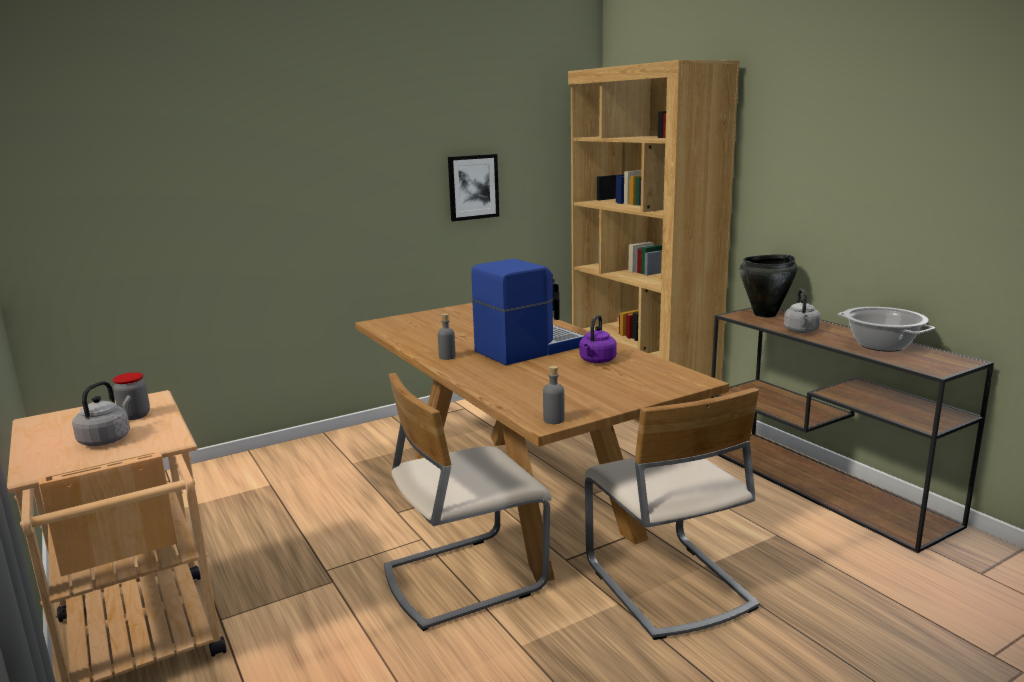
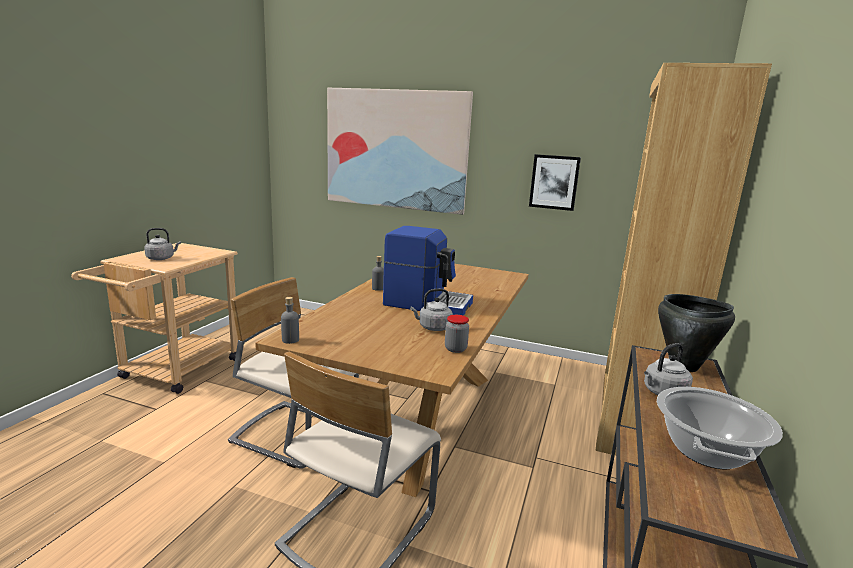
camera: 50 degrees right, 0 degrees up
jar [113,372,150,420] -> jar moved to [445,315,469,353]
purple kettle [579,315,617,363] -> grey kettle [410,289,453,331]
none -> picture [327,88,473,215]

